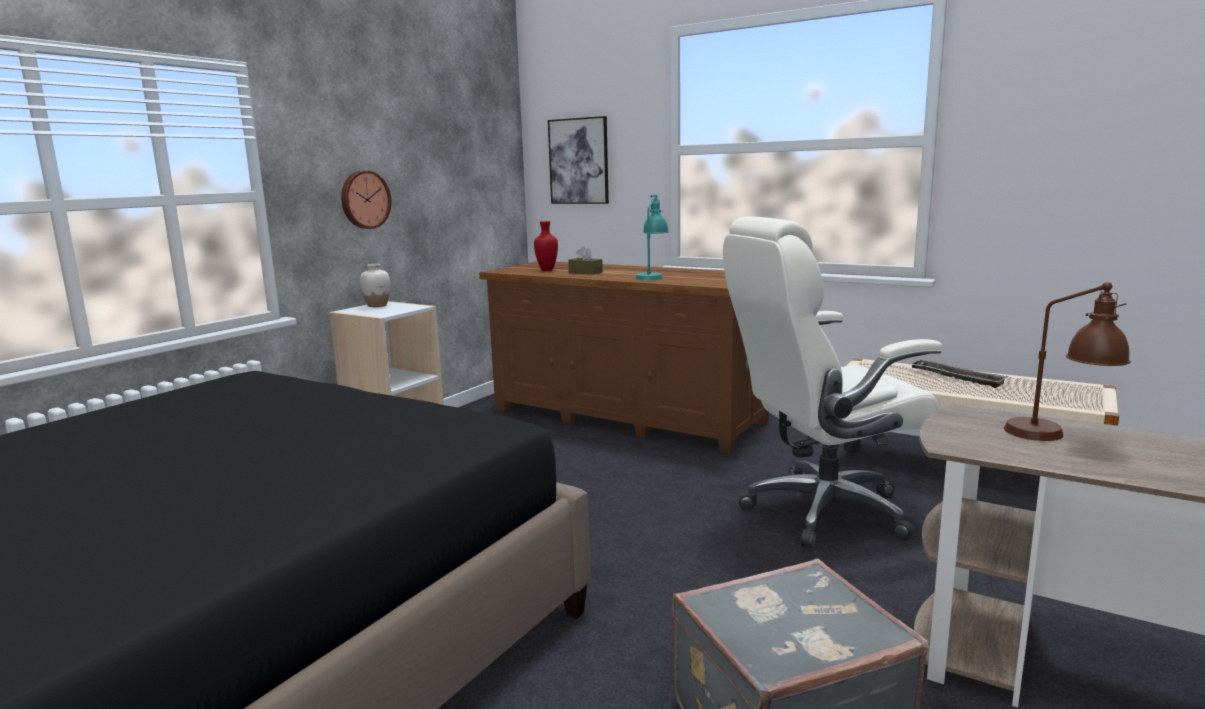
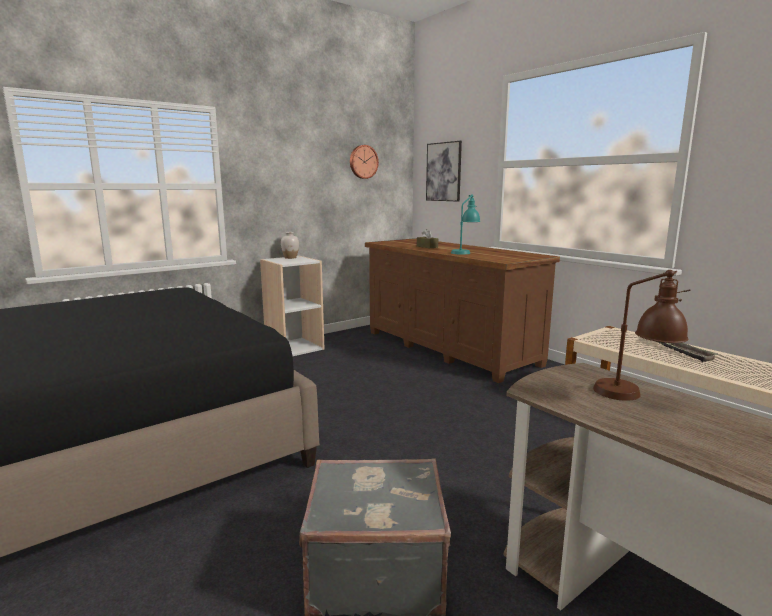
camera: 20 degrees right, 0 degrees up
wall clock [341,170,391,229] -> wall clock moved to [350,145,379,179]
red vase [534,221,558,271] -> none
white office chair [723,216,943,549] -> none

